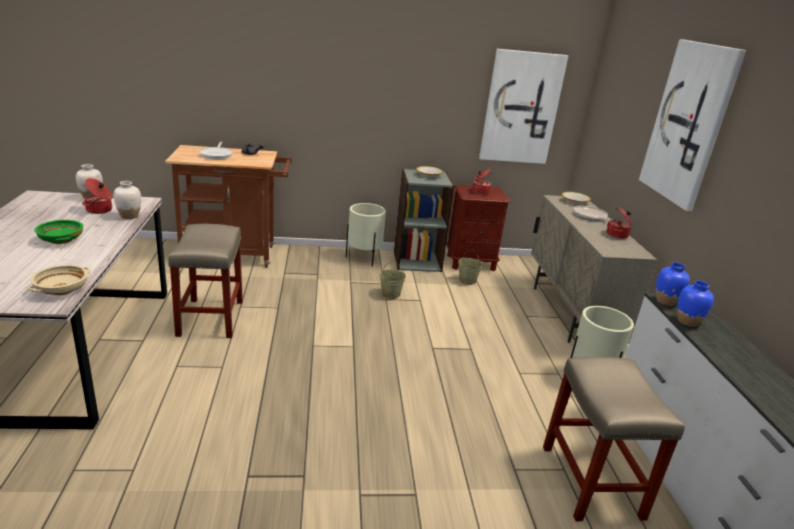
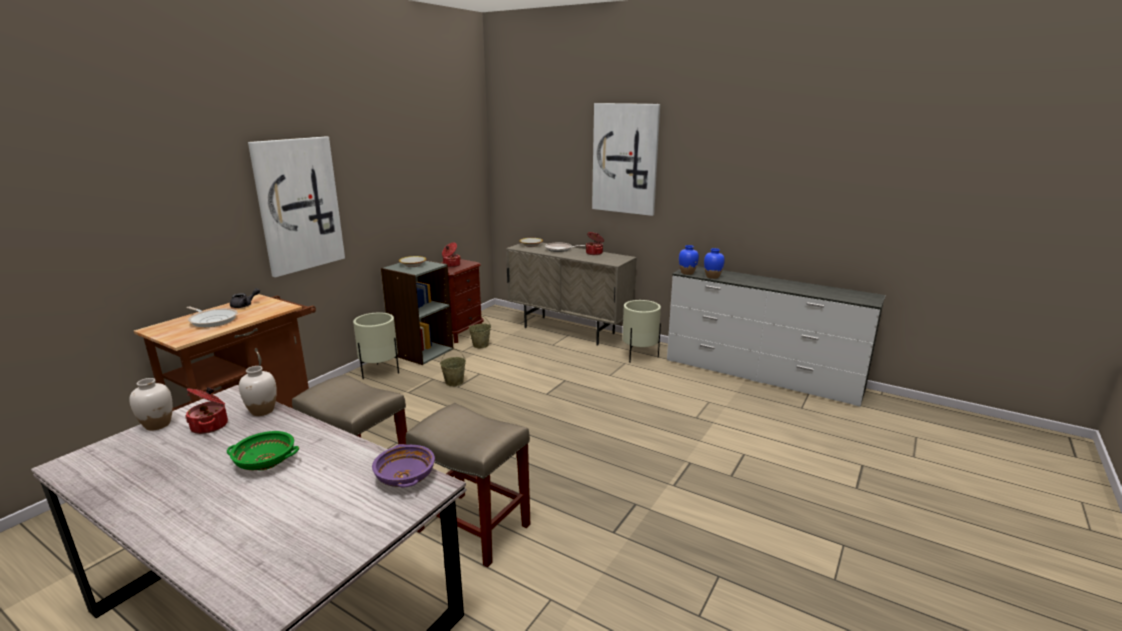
camera: 50 degrees left, 5 degrees down
beige bowl [27,265,91,296] -> purple bowl [372,444,435,488]
picture [479,49,568,164] -> picture moved to [248,136,345,277]
beige stool [543,357,685,521] -> beige stool moved to [406,403,530,567]

